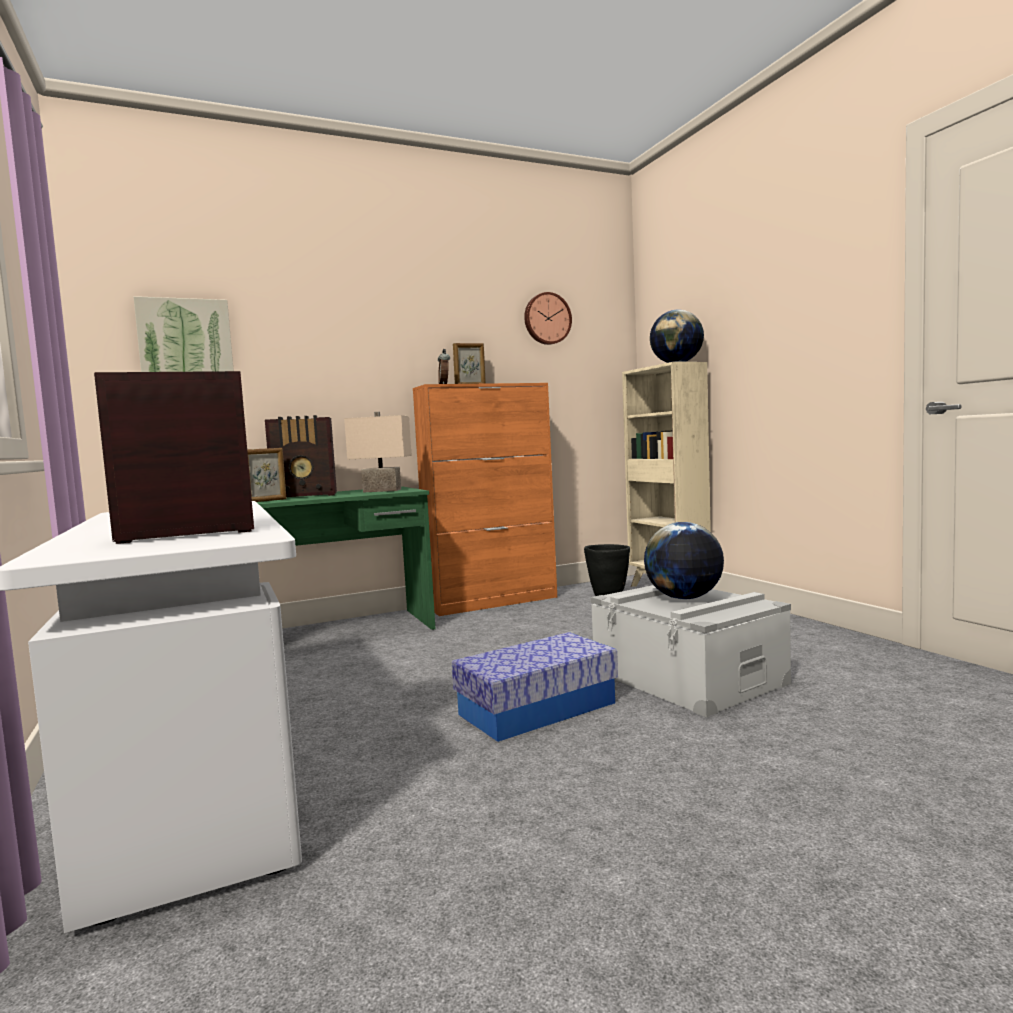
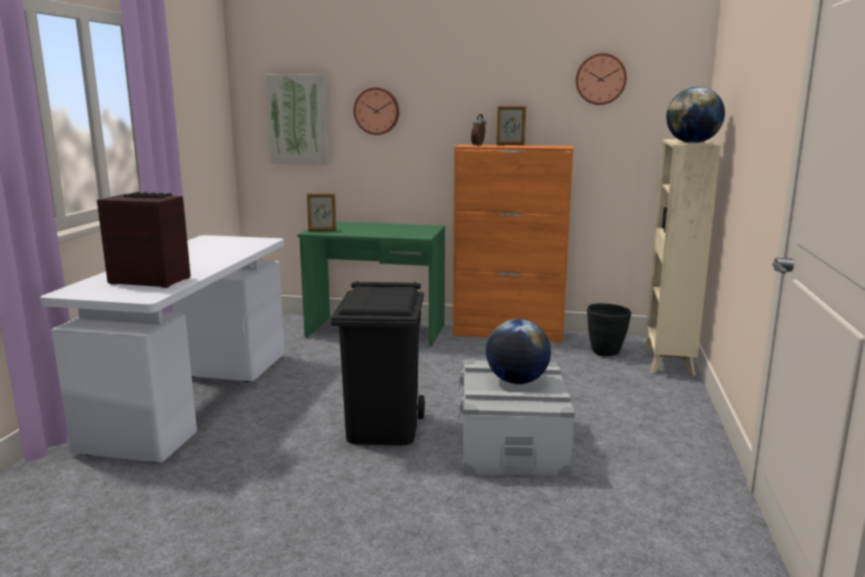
camera: 35 degrees right, 10 degrees up
radio [265,415,337,497] -> none
beige table lamp [344,412,412,492] -> none
storage box [452,632,618,742] -> black trash can [331,281,425,446]
none -> wall clock [354,87,399,135]

